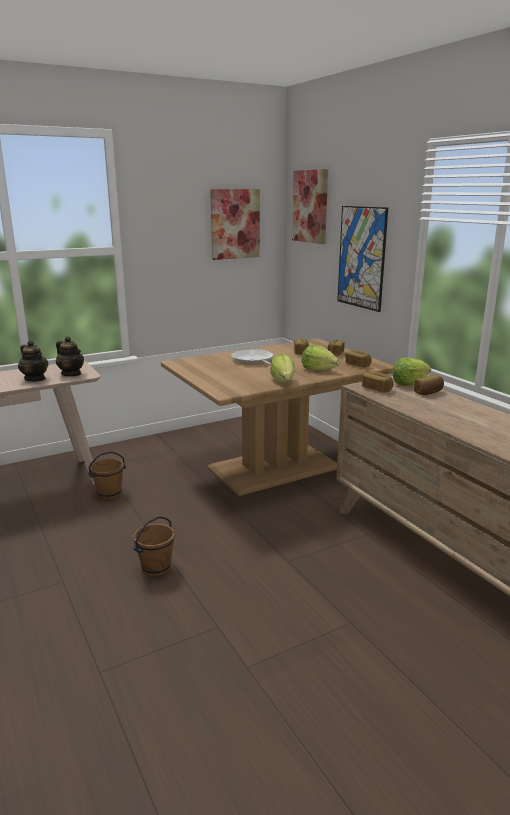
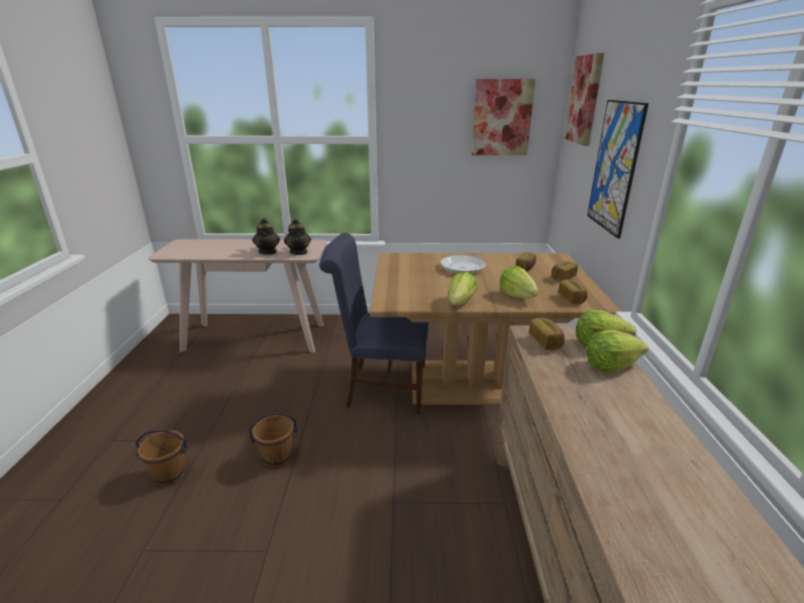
camera: 30 degrees right, 5 degrees up
brown bucket [88,452,126,500] -> brown bucket moved to [136,430,188,486]
bread [414,375,444,395] -> lettuce [587,330,648,372]
none -> blue chair [319,233,429,414]

